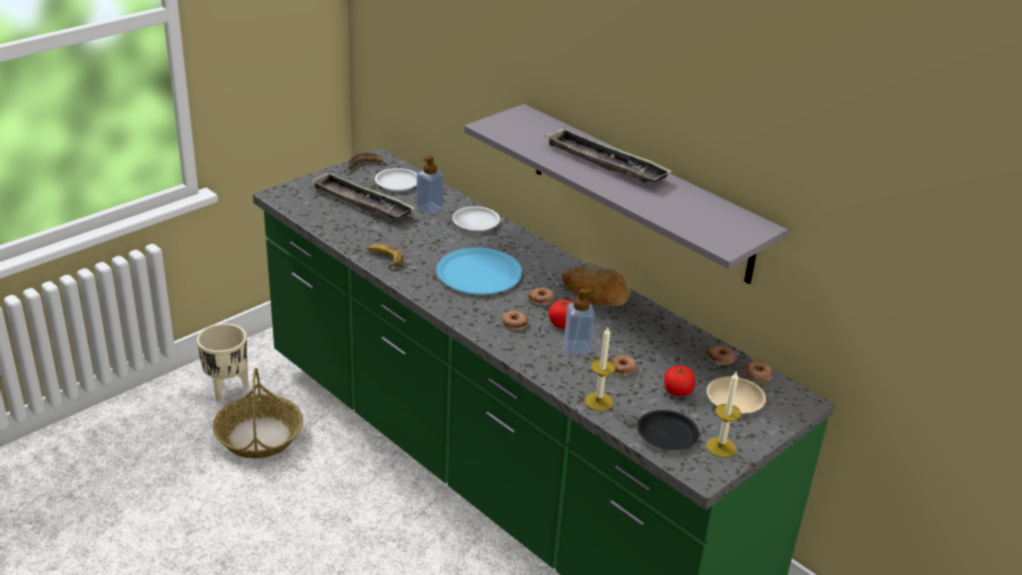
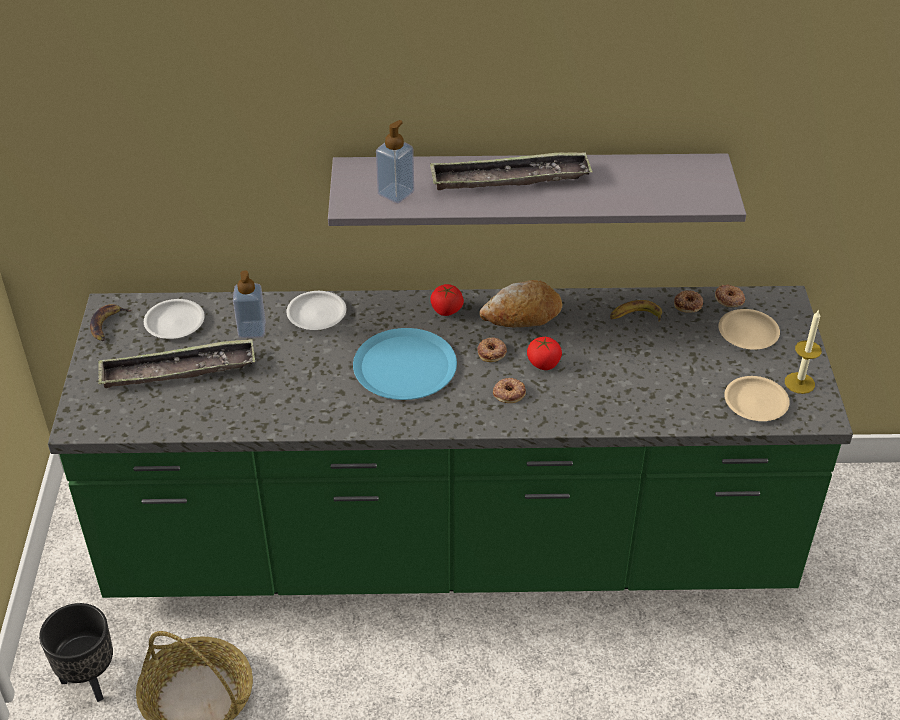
camera: 45 degrees left, 10 degrees up
beige planter [197,324,248,401] -> black planter [39,603,113,702]
banana [367,244,403,267] -> banana moved to [610,300,662,322]
soap dispenser [564,289,595,354] -> soap dispenser moved to [376,120,414,203]
candle [585,327,615,411] -> none
donut [610,355,637,376] -> none
black plate [637,410,699,450] -> beige plate [724,376,790,421]
tomato [664,366,695,396] -> tomato moved to [430,284,464,316]

